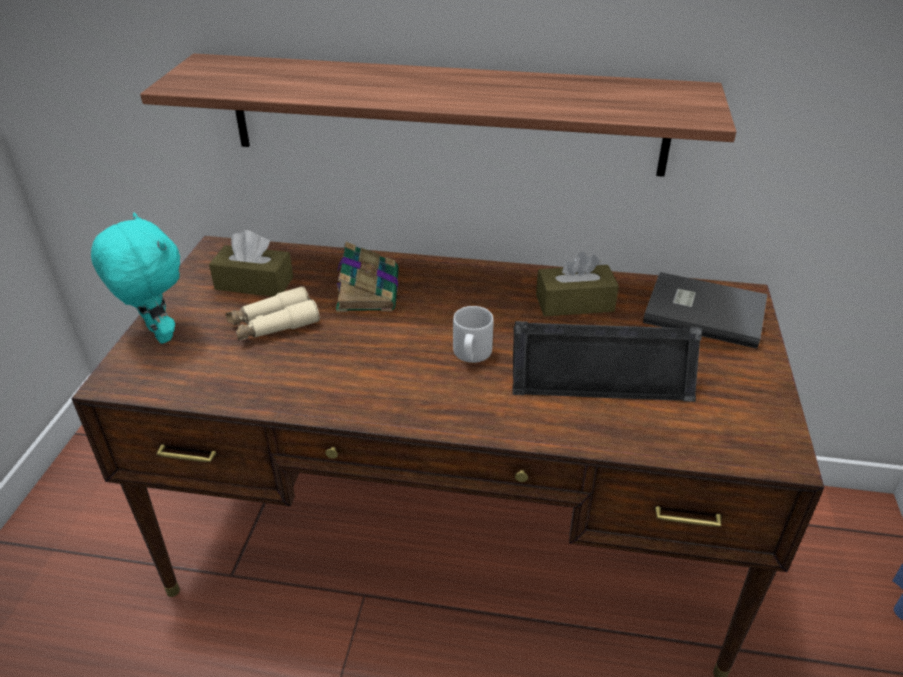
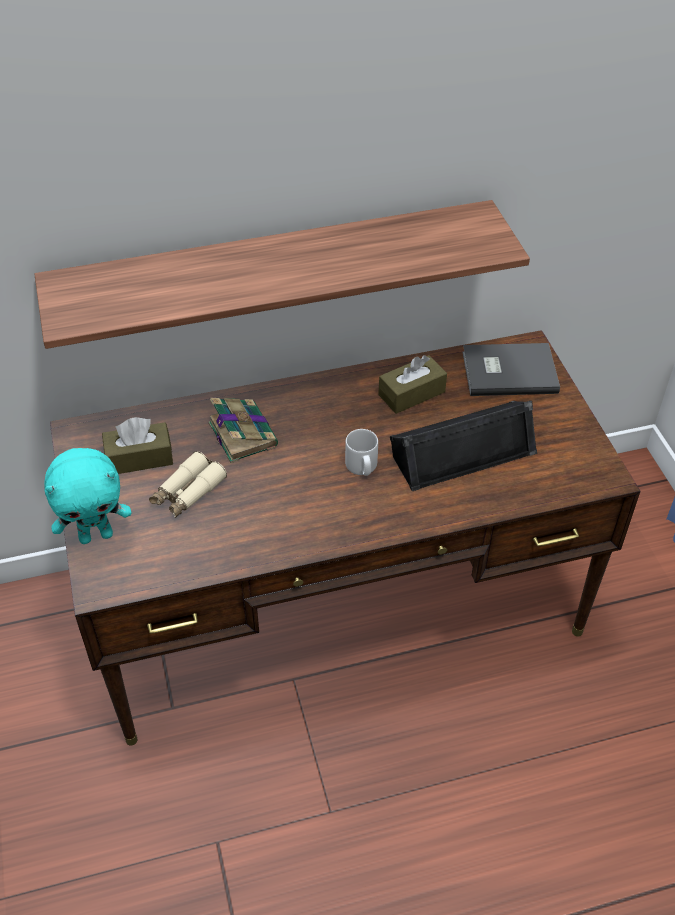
camera: 25 degrees left, 10 degrees up
turquoise plush toy [91,212,180,344] -> turquoise plush toy turned 135 degrees clockwise [44,448,132,544]

